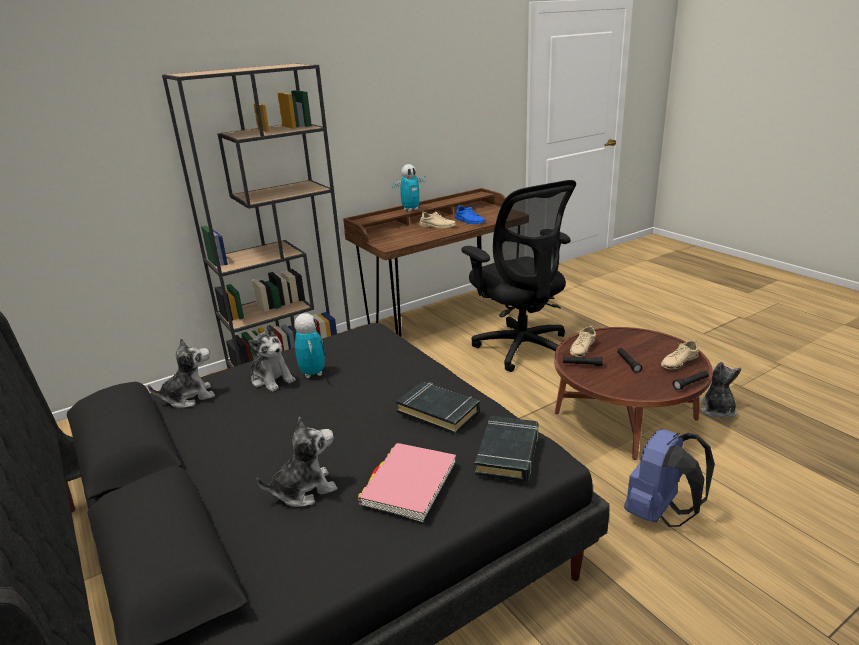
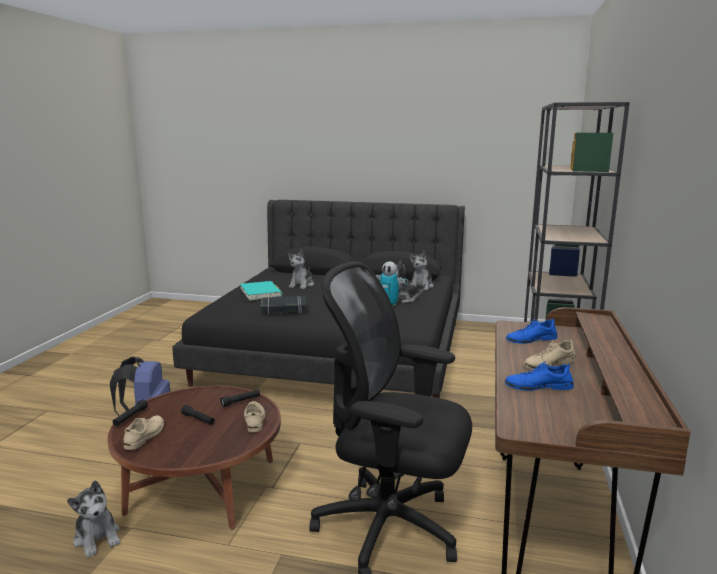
camera: 135 degrees right, 10 degrees down
pink book [357,443,456,522] -> turquoise book [240,281,282,301]
toy robot [392,164,427,212] -> none
black book [475,416,538,482] -> none
none -> blue shoe [506,318,557,344]

